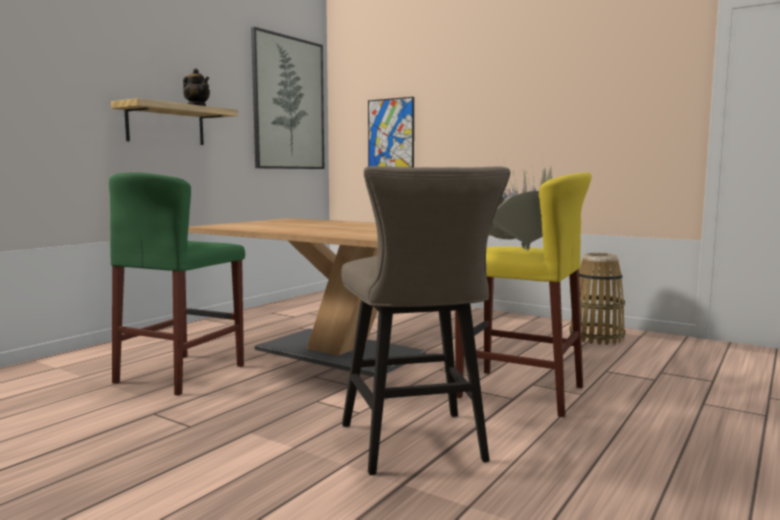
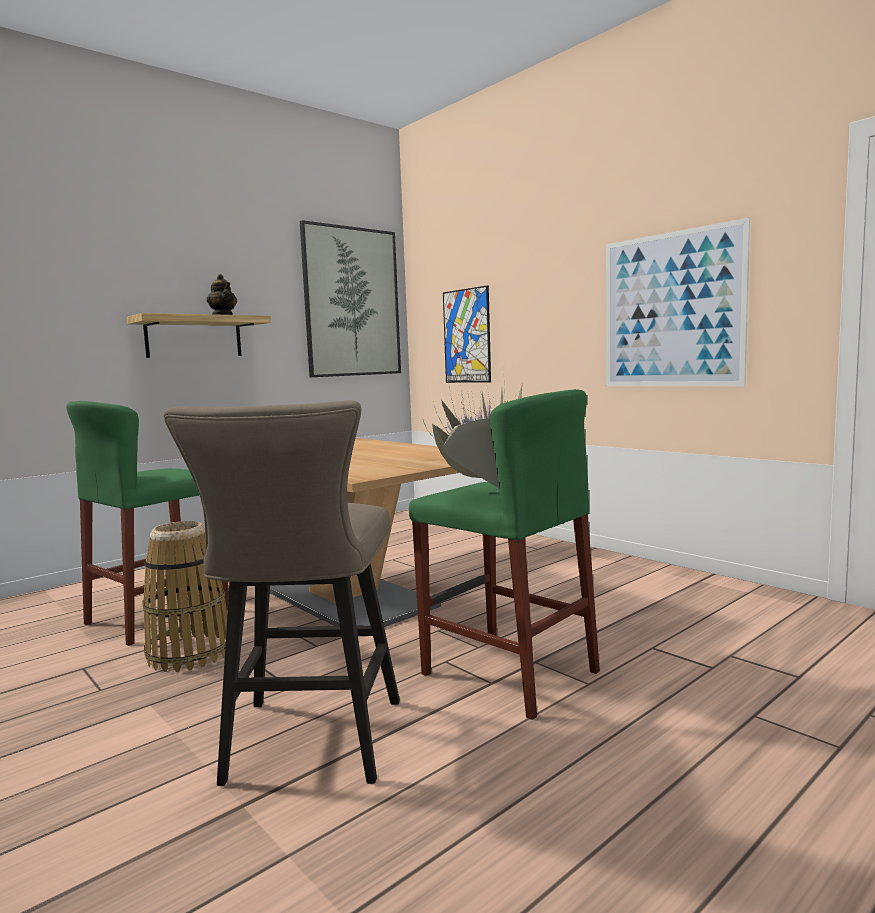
camera: 15 degrees right, 0 degrees up
yellow stool [455,172,592,417] -> green stool [409,389,600,720]
basket [569,253,625,345] -> basket moved to [142,521,227,672]
none -> picture [606,218,750,386]

